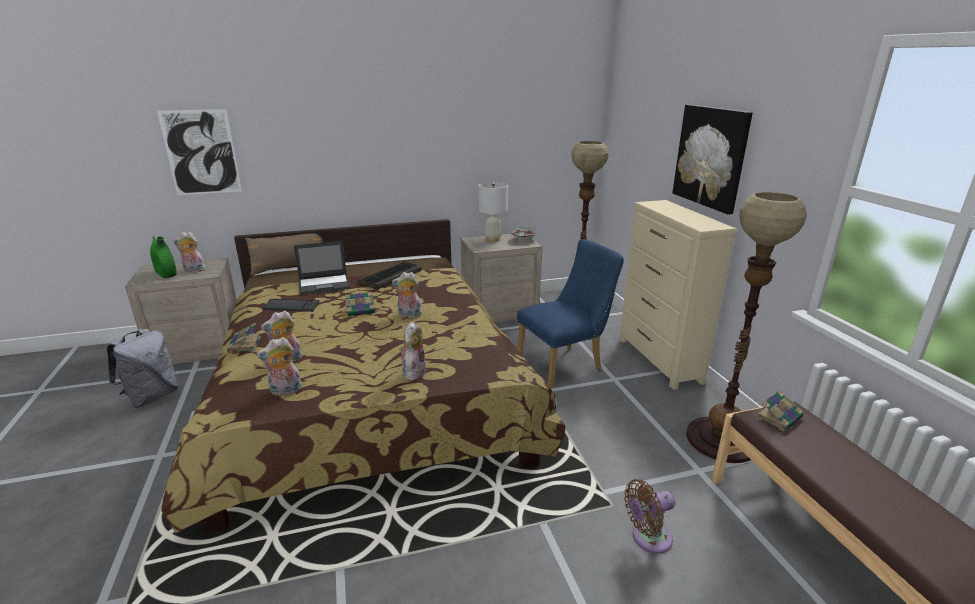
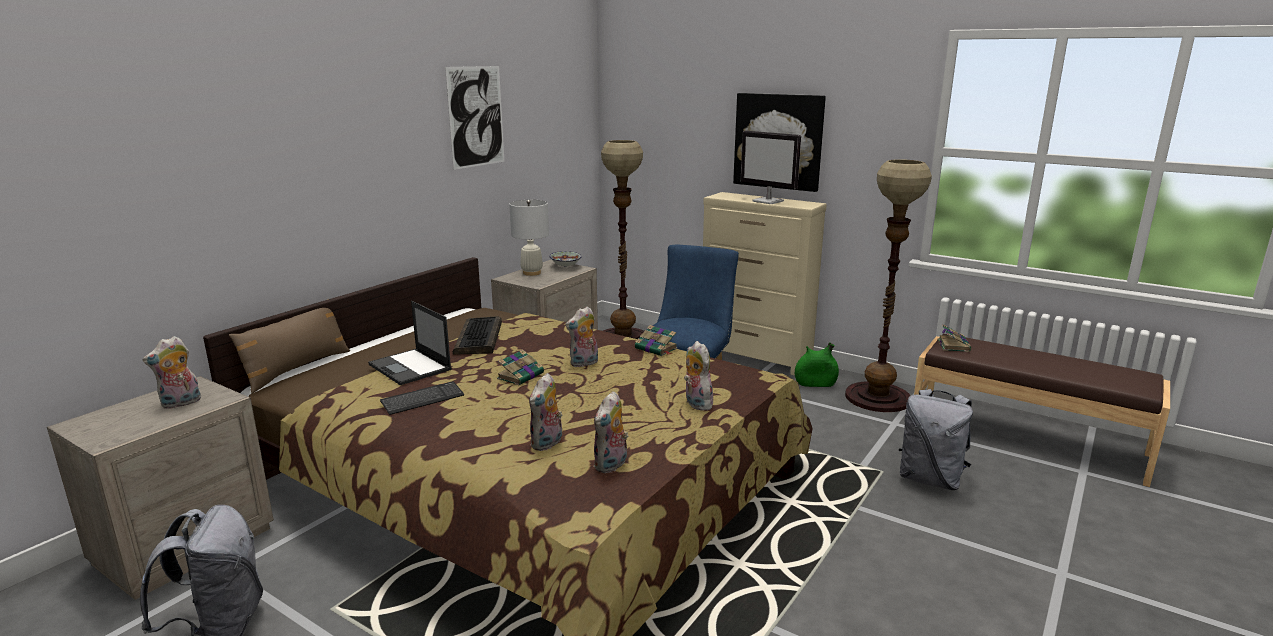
camera: 40 degrees left, 5 degrees down
green vase [150,236,177,278] -> green vase moved to [795,342,839,387]
picture [157,109,242,195] -> picture moved to [445,66,505,170]
book [227,322,261,354] -> book moved to [635,325,678,356]
laptop [294,241,350,295] -> laptop turned 105 degrees clockwise [368,301,452,385]
brown fan [624,479,675,554] -> grey backpack [899,389,973,490]
none -> monitor [741,131,801,204]

